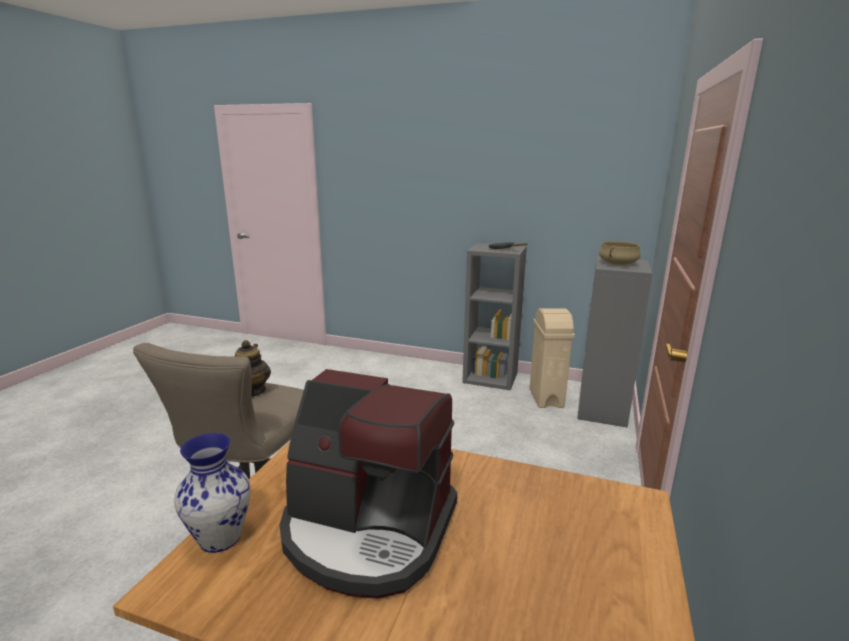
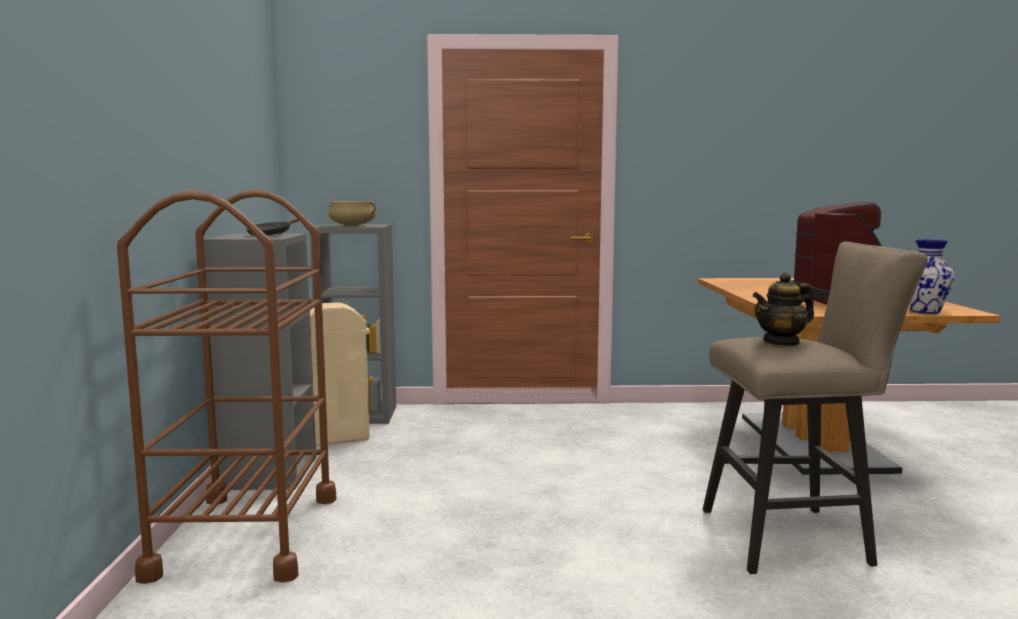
camera: 110 degrees left, 10 degrees down
none -> brown cart [117,189,336,584]

